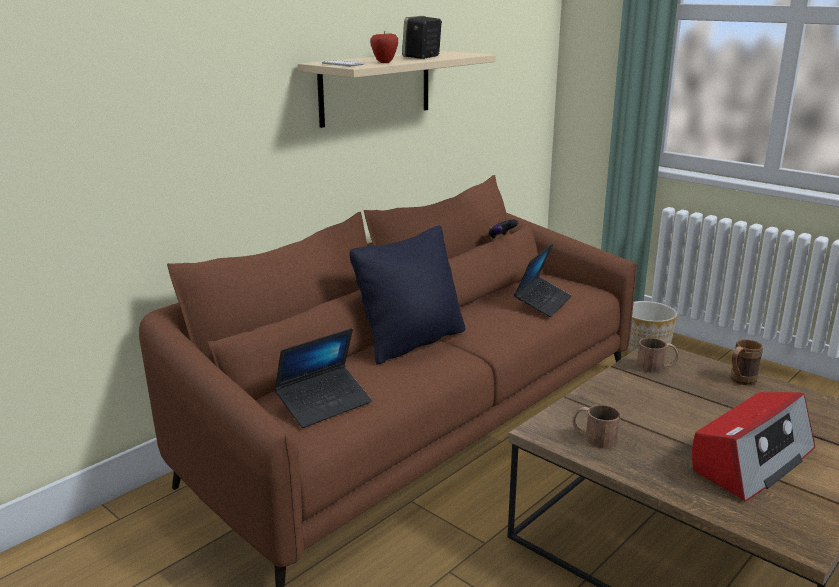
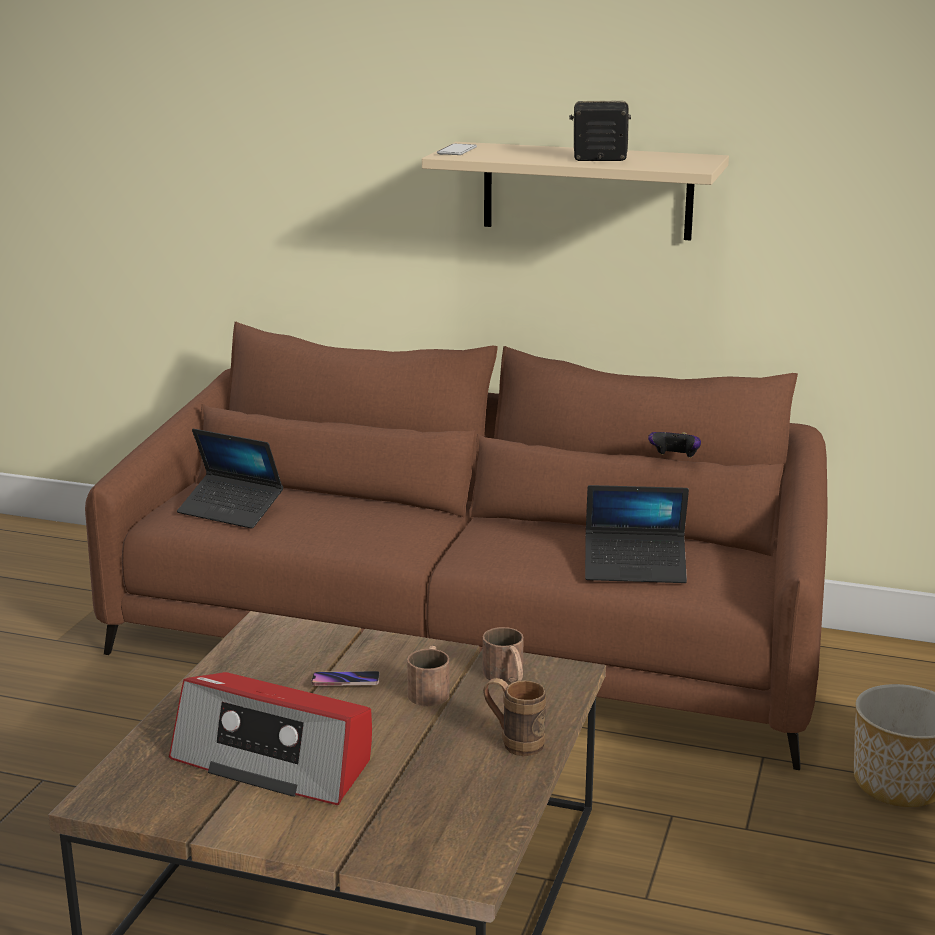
camera: 65 degrees right, 0 degrees up
black pillow [349,226,465,365] -> none
apple [370,32,398,63] -> none
brown mug [572,405,620,448] -> brown mug moved to [407,646,450,706]
none -> phone [311,671,380,686]

